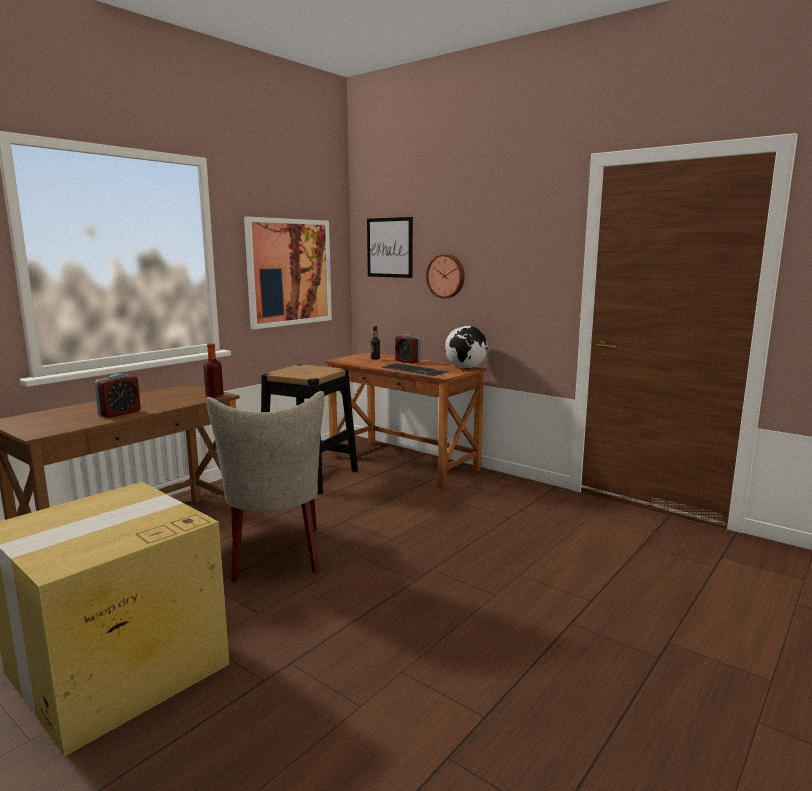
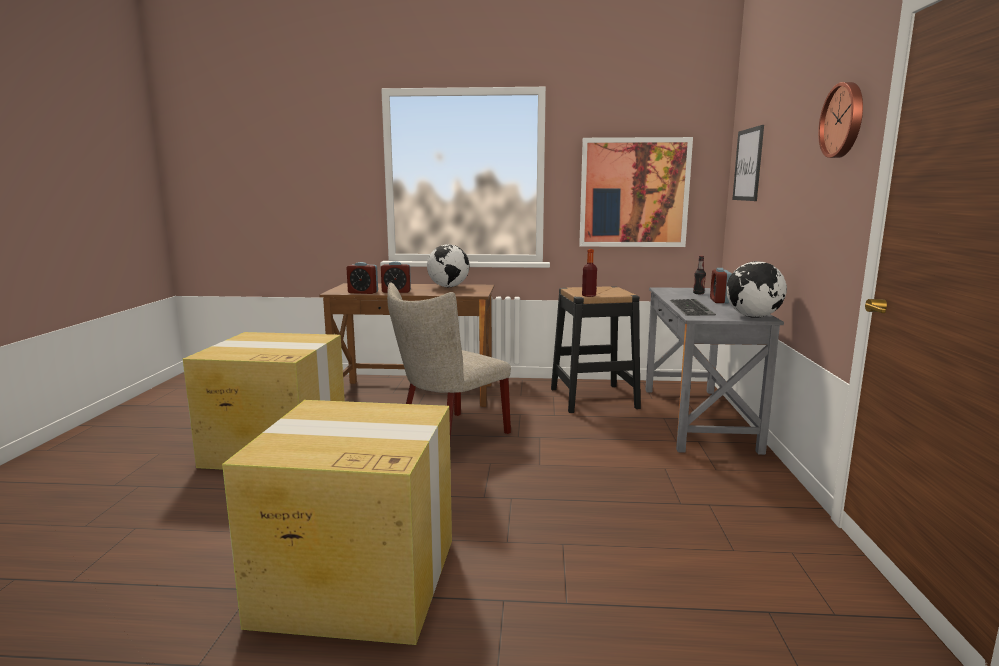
camera: 55 degrees right, 0 degrees up
bottle [204,343,224,398] -> bottle moved to [582,249,597,297]
brown desk [325,352,487,489] -> grey desk [645,287,784,455]
wall clock [426,254,464,298] -> wall clock moved to [818,82,863,158]
none -> cardboard box [222,400,452,645]
none -> alarm clock [347,262,378,294]
none -> globe [427,244,470,287]

